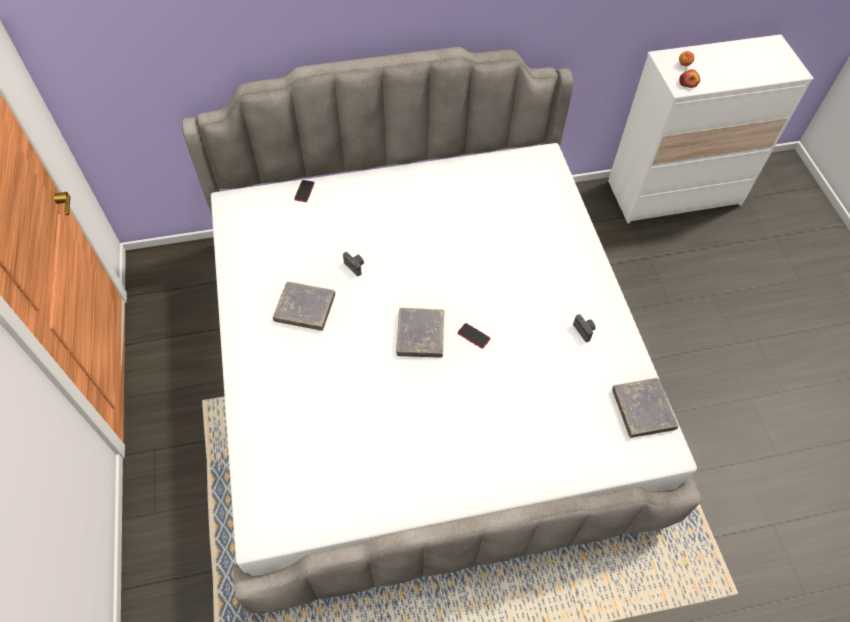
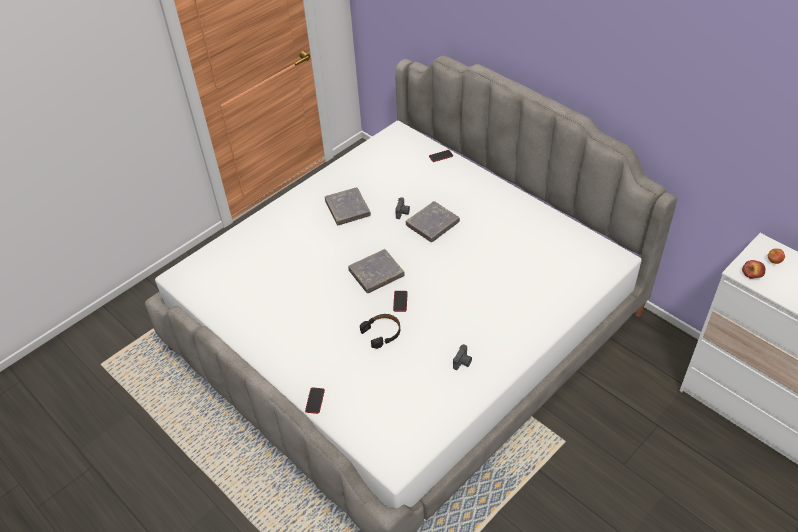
camera: 60 degrees right, 10 degrees down
grey book [612,378,679,438] -> grey book moved to [406,201,460,242]
none -> phone [305,388,325,414]
none -> black headphones [360,314,400,349]

